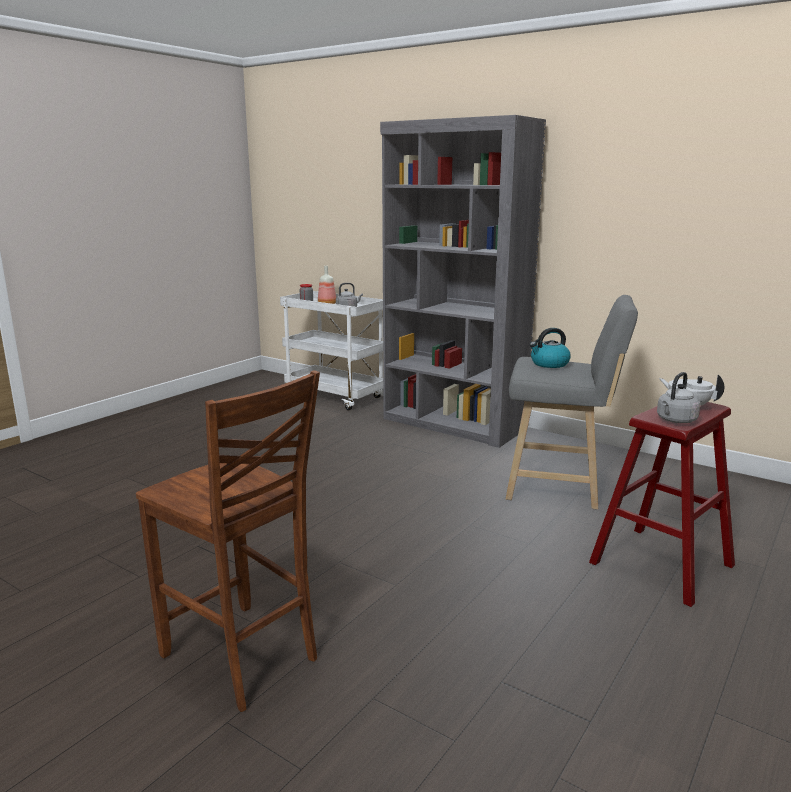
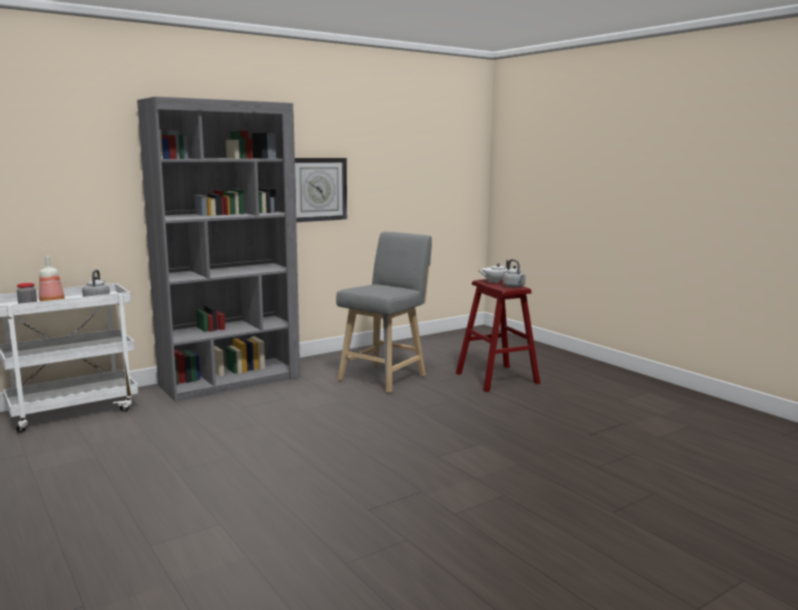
camera: 70 degrees left, 5 degrees down
brown chair [136,370,320,712] -> none
kettle [530,328,571,368] -> none
none -> wall clock [295,158,347,222]

